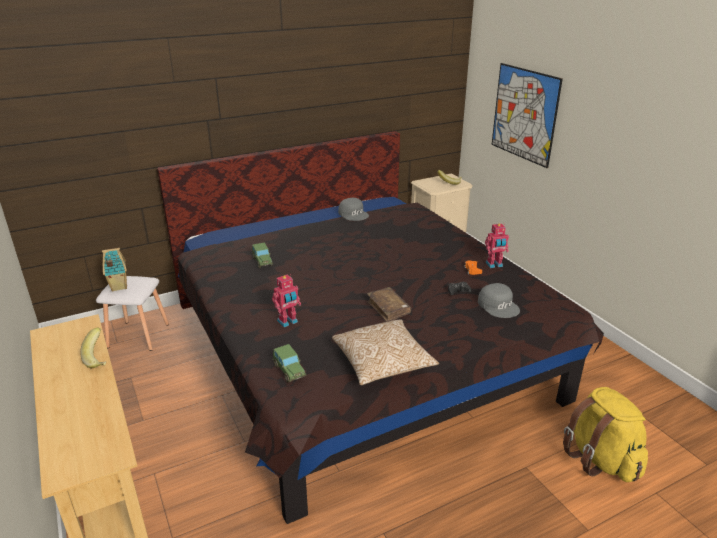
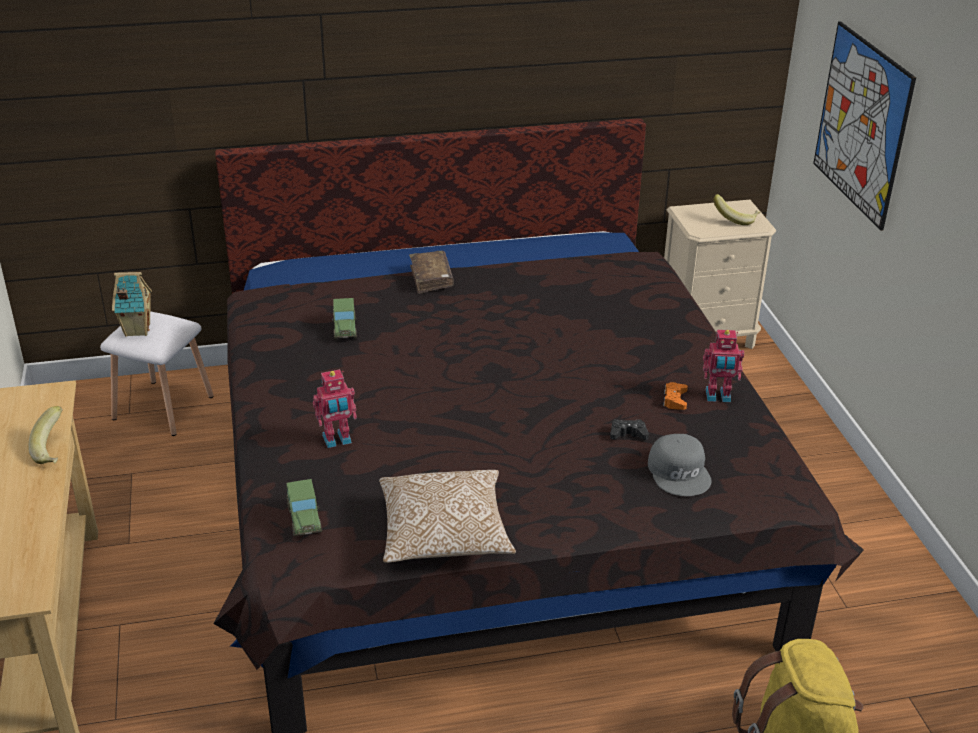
camera: 15 degrees right, 5 degrees up
grey cap [338,198,369,221] -> none
brown book [367,287,411,322] -> brown book moved to [409,251,454,294]

